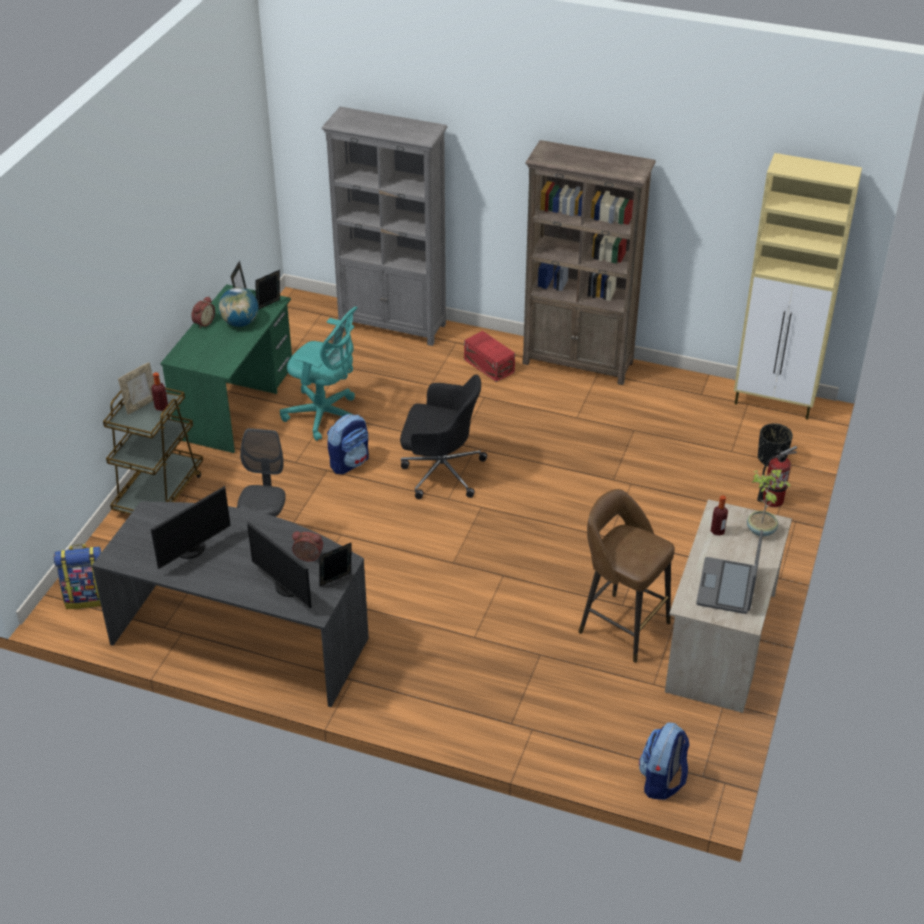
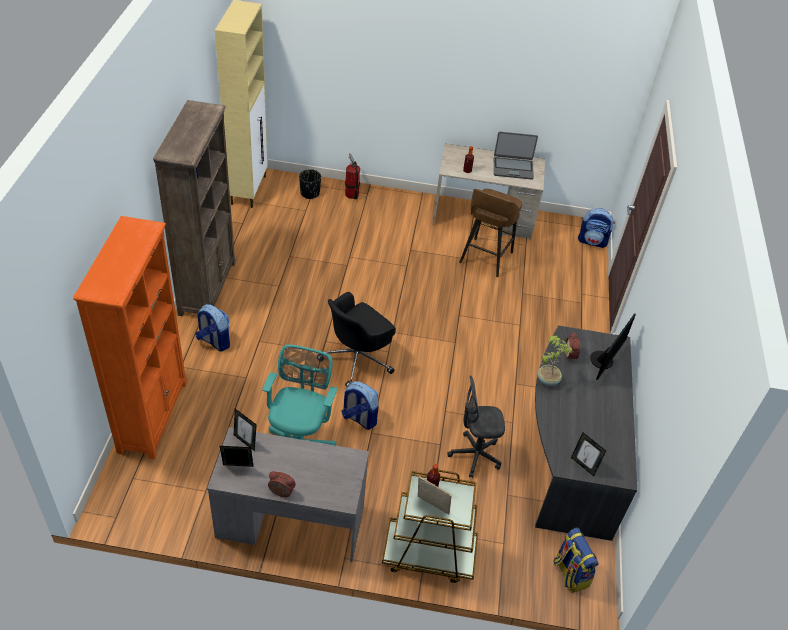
camera: 105 degrees left, 5 degrees up
monitor [151,486,231,569] -> none
green desk [160,284,292,453] -> grey desk [207,427,369,562]
globe [219,287,258,327] -> none
picture frame [319,542,352,586] -> picture frame moved to [571,432,606,476]
grey bookcase [321,107,447,346] -> orange bookcase [73,216,187,460]
black office chair [400,375,487,499] -> black office chair turned 135 degrees counterclockwise [325,292,396,387]
red storage box [464,331,515,382] -> backpack [195,304,230,352]
potted plant [747,470,792,537] -> potted plant moved to [538,335,573,386]

